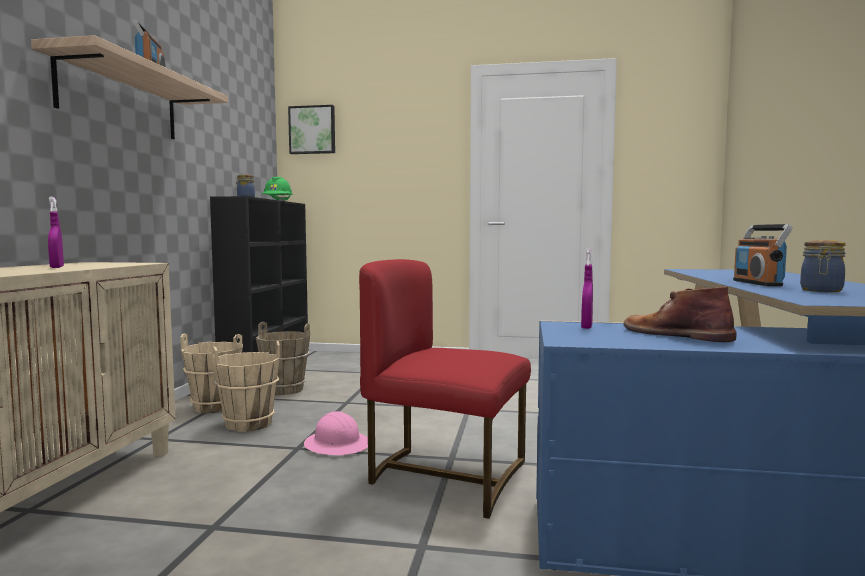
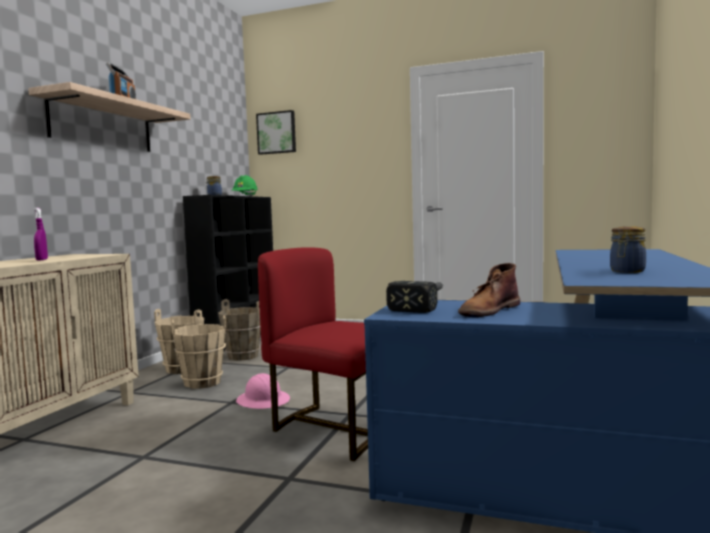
camera: 10 degrees right, 0 degrees up
purple spray bottle [581,249,593,329] -> hammer [386,281,443,313]
brown boot [623,286,737,342] -> brown boot turned 105 degrees counterclockwise [458,263,520,317]
radio [733,224,793,286] -> none

